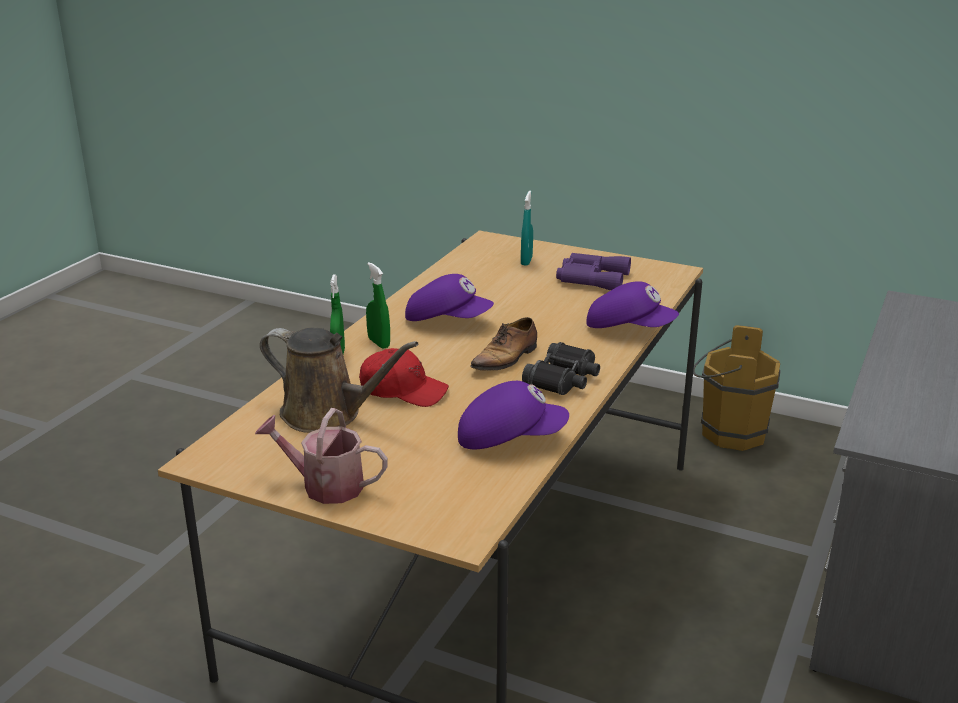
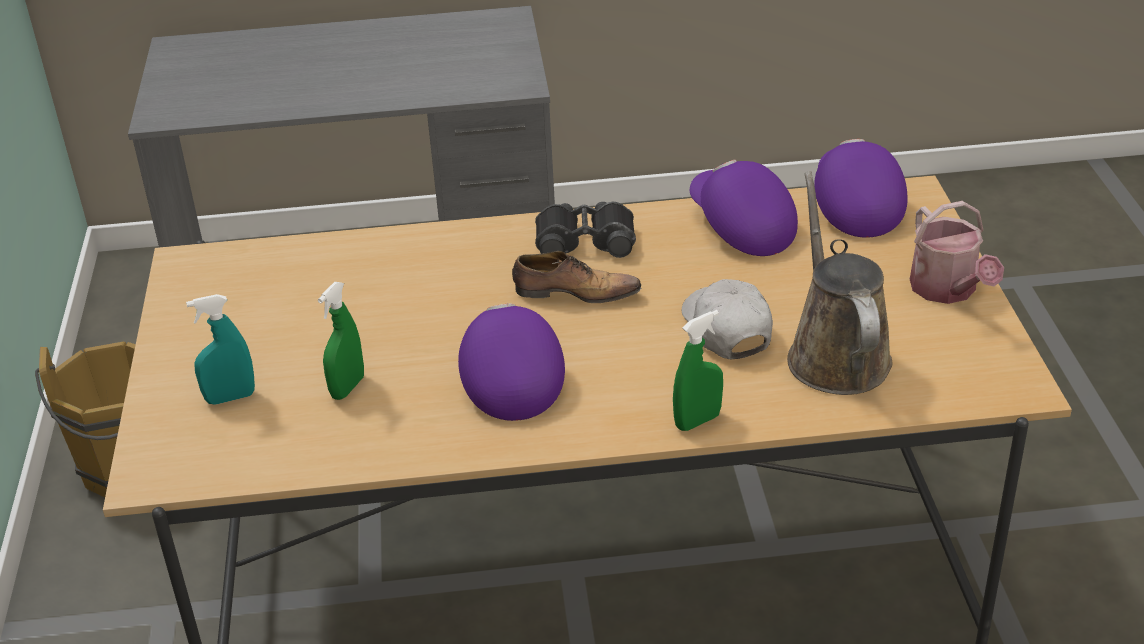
camera: 120 degrees left, 10 degrees up
red cap [359,348,449,407] -> white cap [682,279,773,359]
green spray bottle [366,262,390,349] -> green spray bottle moved to [318,282,364,400]
purple binoculars [556,253,631,290] -> none
purple cap [586,281,679,328] -> purple cap moved to [814,139,908,238]

